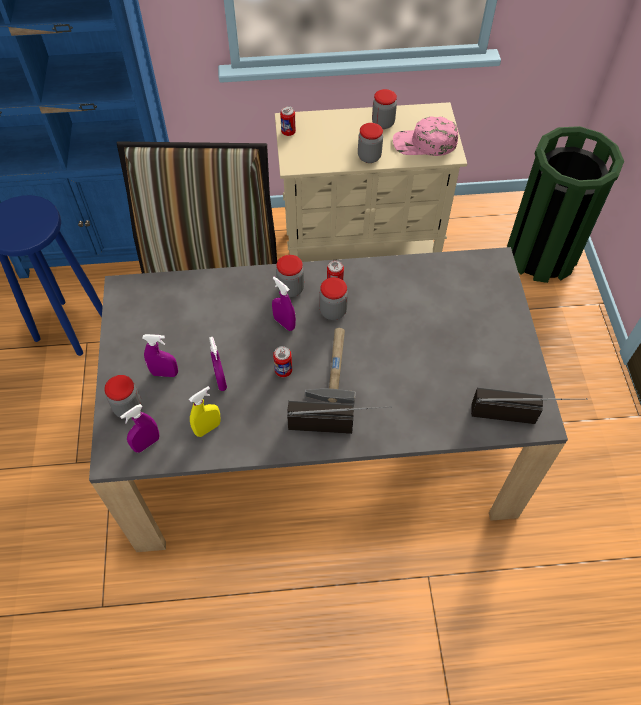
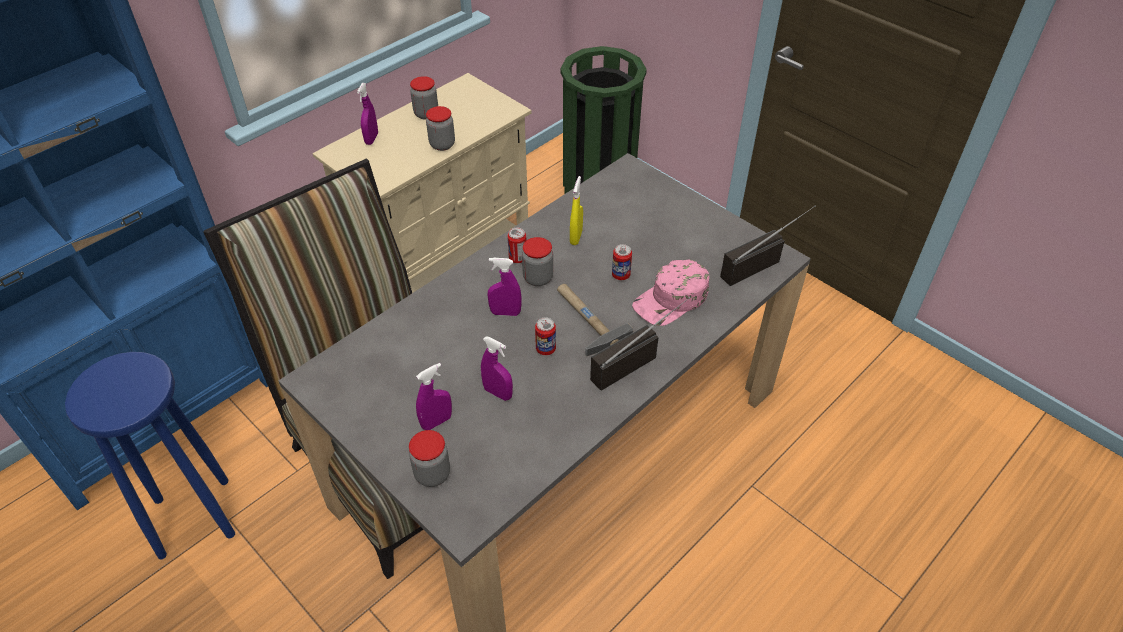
camera: 40 degrees left, 10 degrees down
purple spray bottle [120,404,159,453] -> purple spray bottle moved to [357,83,378,145]
yellow spray bottle [189,386,220,437] -> yellow spray bottle moved to [570,176,583,245]
jar [276,255,304,297] -> none
can [280,106,296,136] -> can moved to [612,244,632,280]
pink cap [393,116,458,156] -> pink cap moved to [632,259,709,326]

